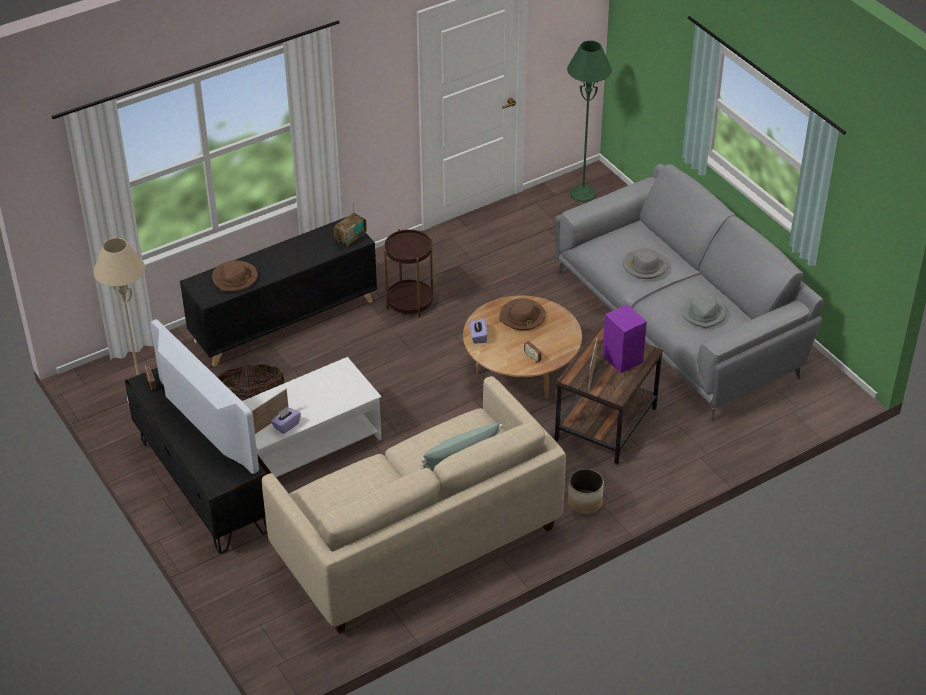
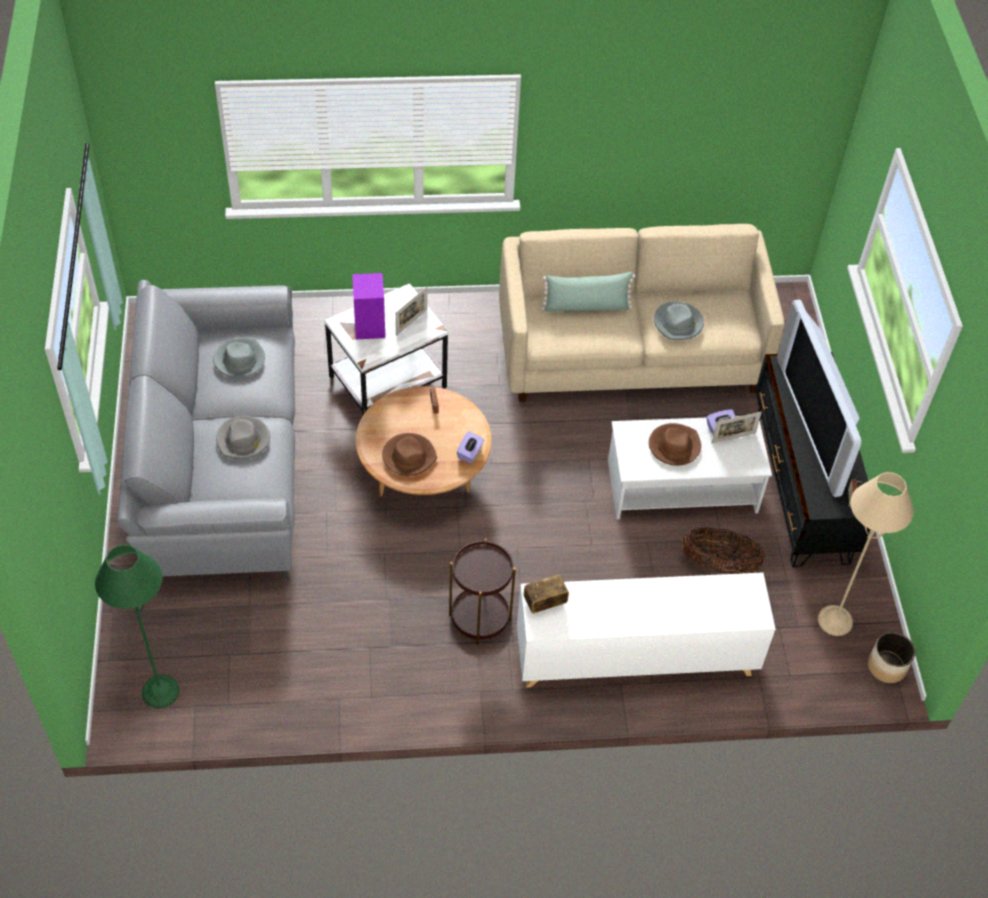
camera: 155 degrees left, 10 degrees up
black cabinet [180,217,377,367] -> white cabinet [517,573,776,687]
brown hat [212,260,258,292] -> brown hat moved to [649,423,701,466]
brown side table [555,326,663,465] -> white side table [324,283,449,415]
planter [568,469,604,514] -> planter moved to [868,632,915,683]
none -> grey hat [654,302,704,340]

